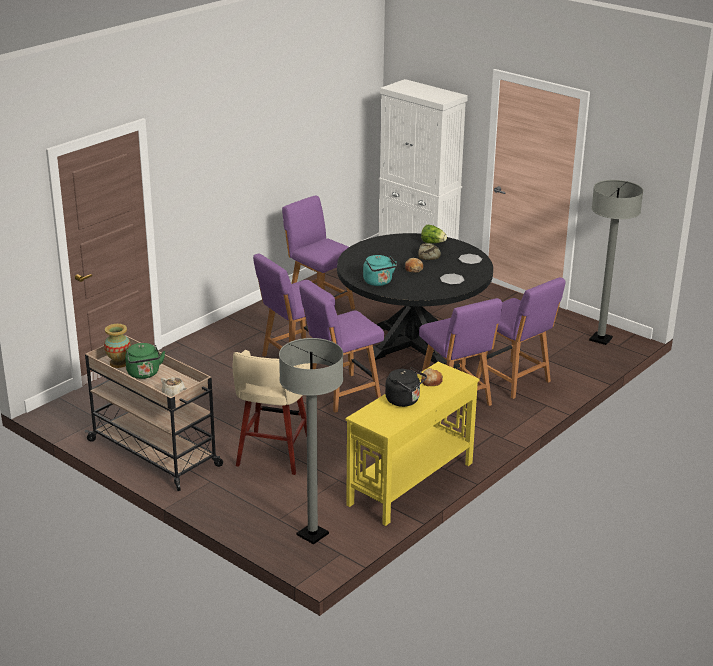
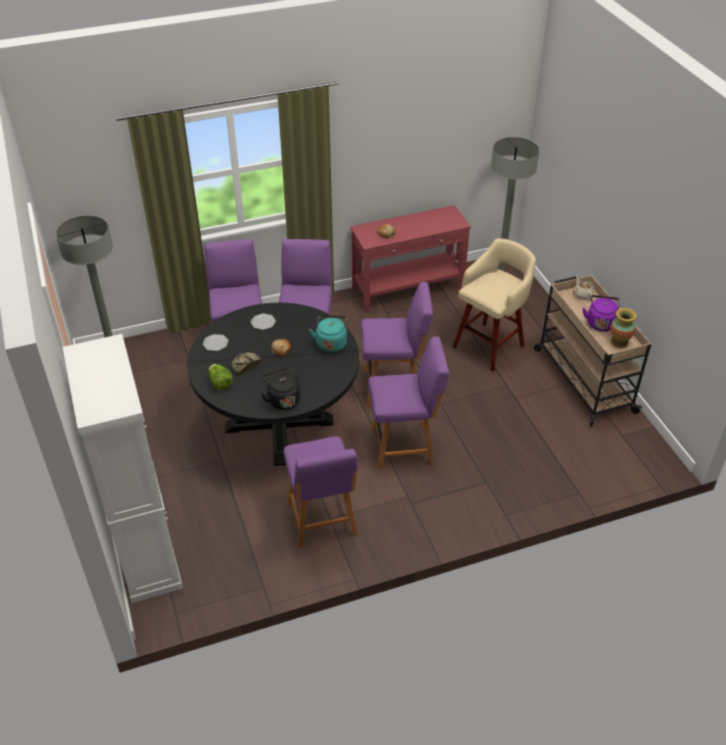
camera: 150 degrees left, 15 degrees up
green kettle [125,343,165,379] -> purple kettle [583,295,619,331]
yellow console table [345,362,479,526] -> red console table [350,205,471,312]
black kettle [385,367,427,407] -> black kettle moved to [261,367,300,410]

